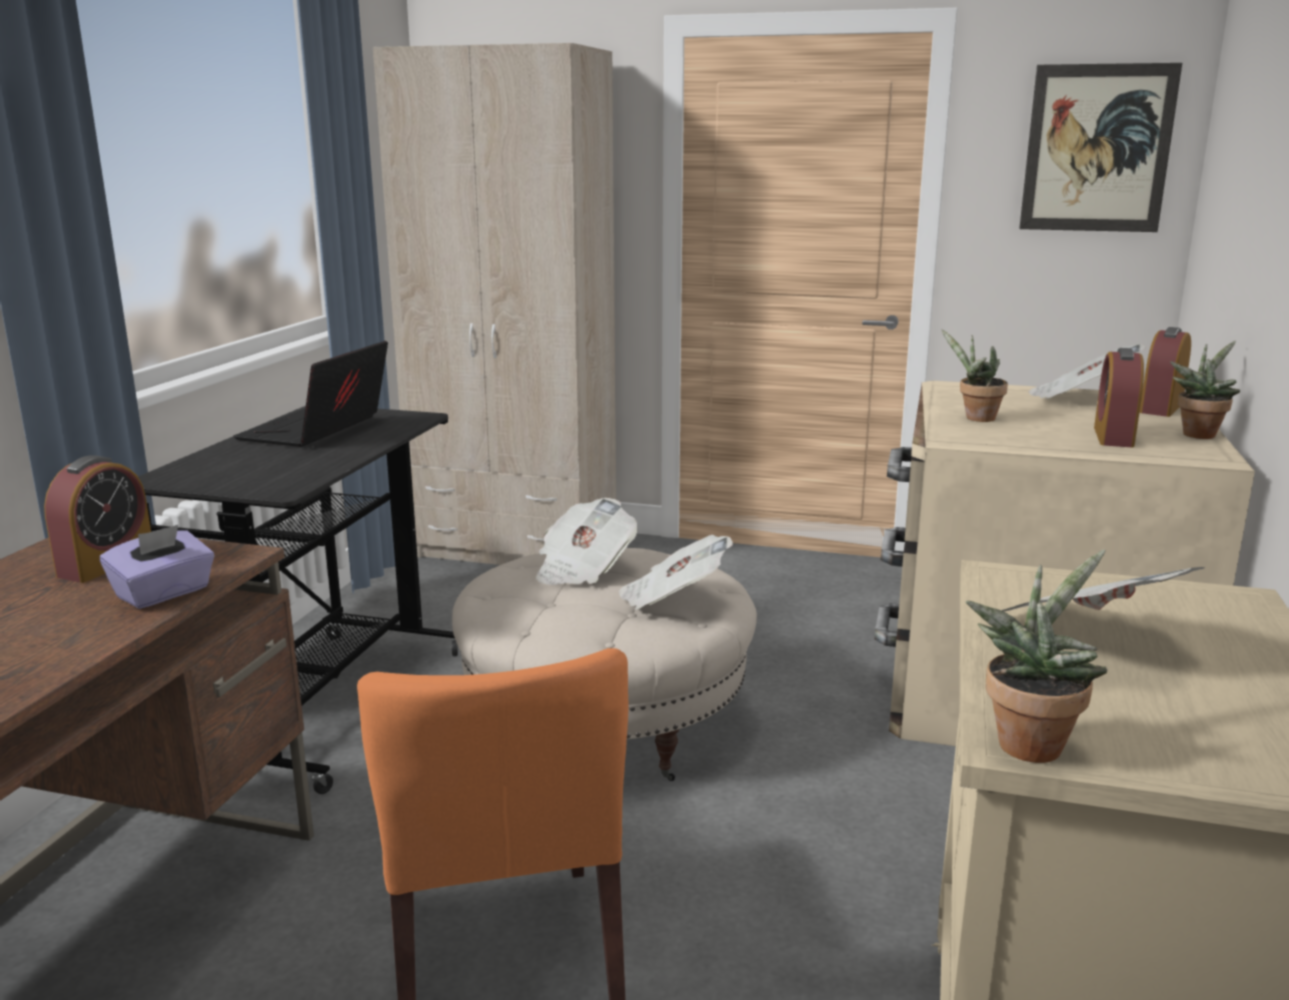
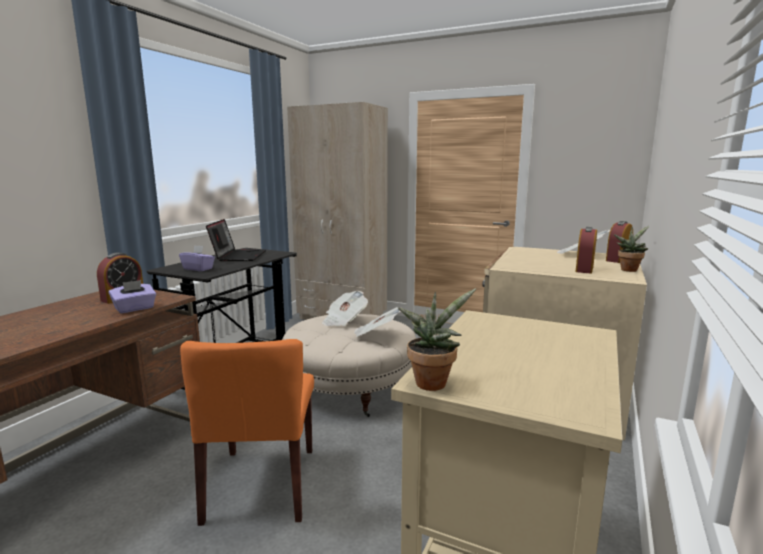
camera: 10 degrees right, 5 degrees down
laptop [233,341,388,447] -> laptop turned 150 degrees clockwise [206,219,266,261]
potted plant [941,329,1008,422] -> none
newspaper [1001,567,1205,612] -> none
picture [1019,63,1182,232] -> none
none -> purple tissue box [179,245,215,271]

